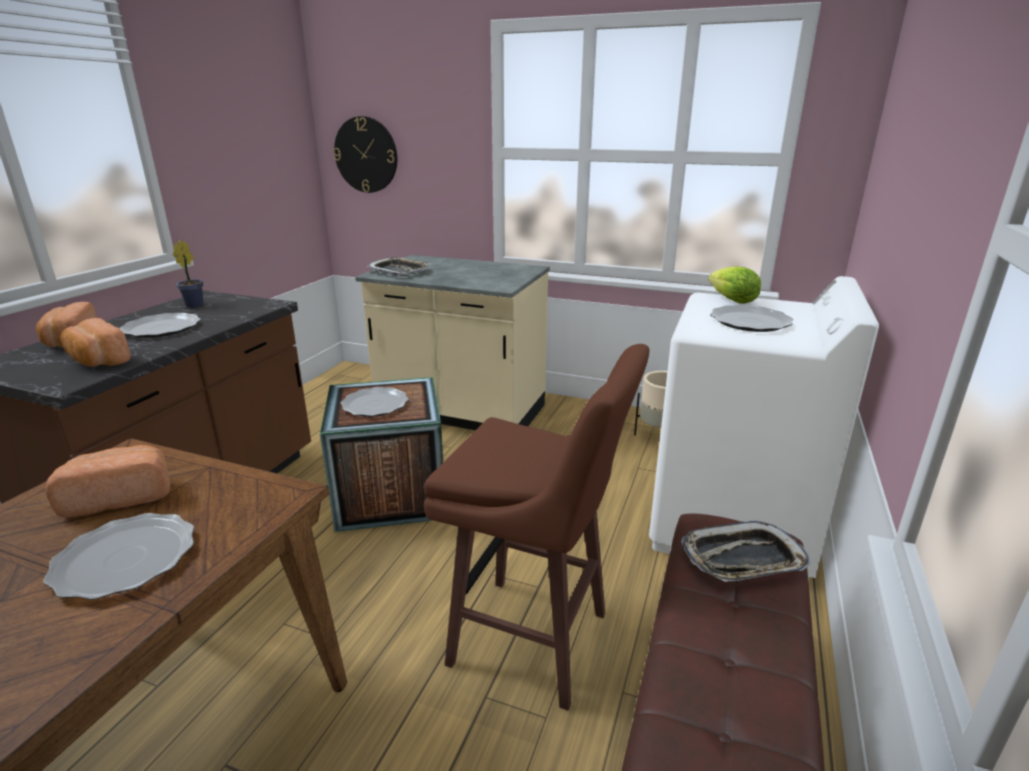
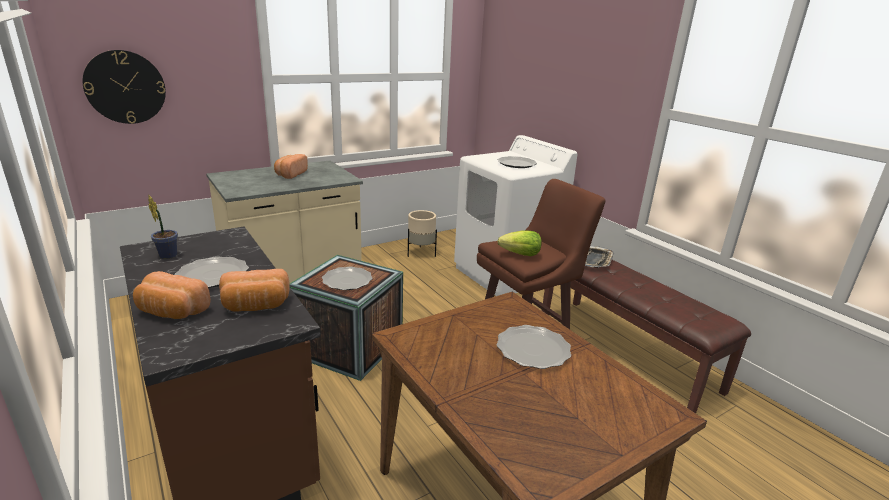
camera: 55 degrees left, 0 degrees up
bread [46,445,170,517] -> bread moved to [274,154,308,179]
tray [367,257,430,276] -> none
lettuce [708,266,761,304] -> lettuce moved to [498,231,542,256]

